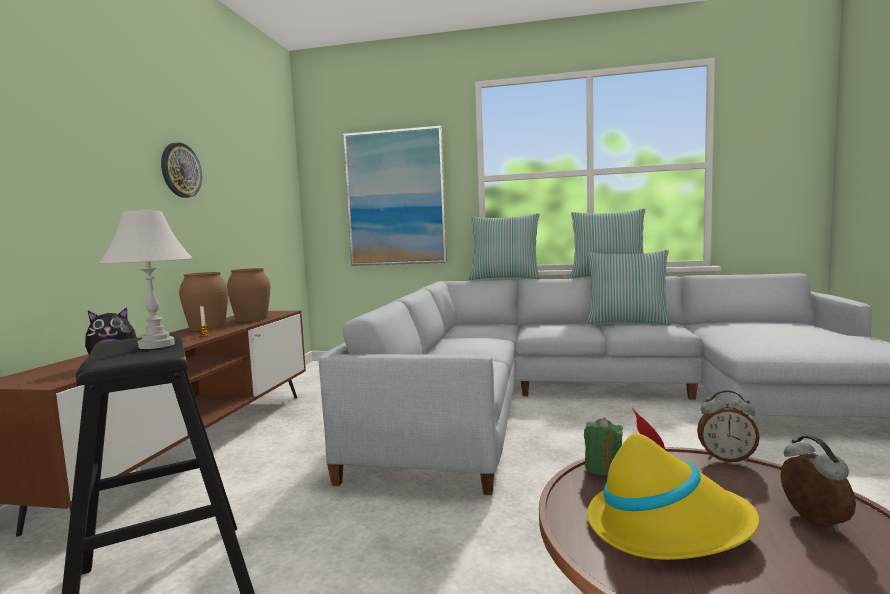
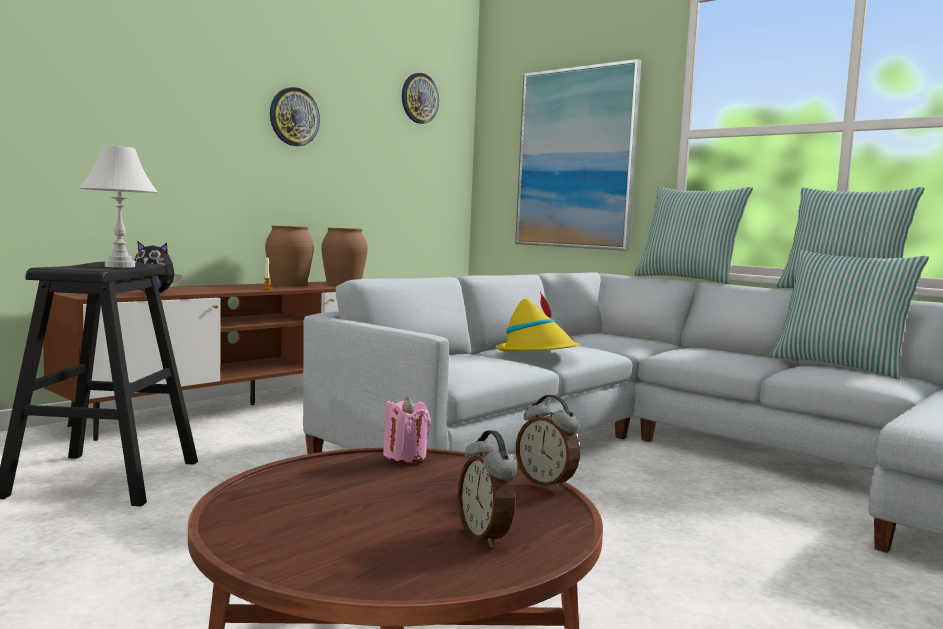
camera: 30 degrees right, 0 degrees up
green candle [584,417,623,476] -> pink candle [383,396,431,462]
yellow hat [587,408,760,560] -> yellow hat moved to [495,291,580,351]
alarm clock [780,435,856,533] -> alarm clock turned 135 degrees clockwise [458,431,517,548]
none -> wall clock [402,73,439,124]

